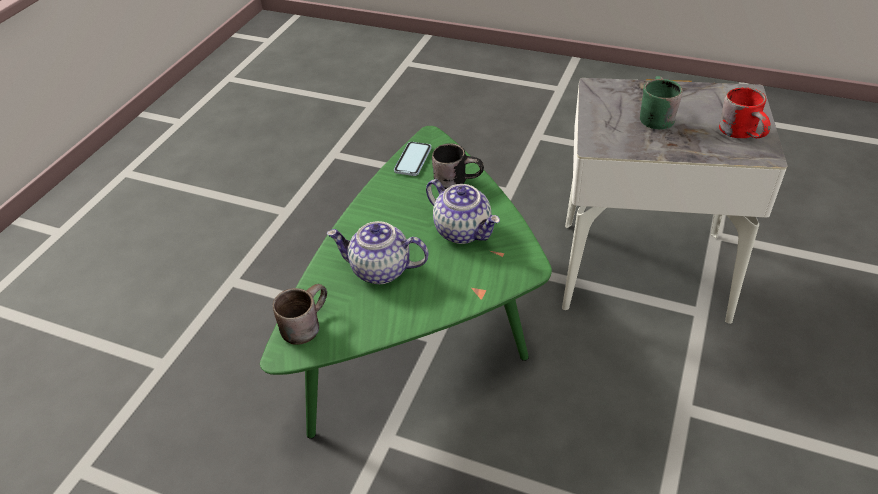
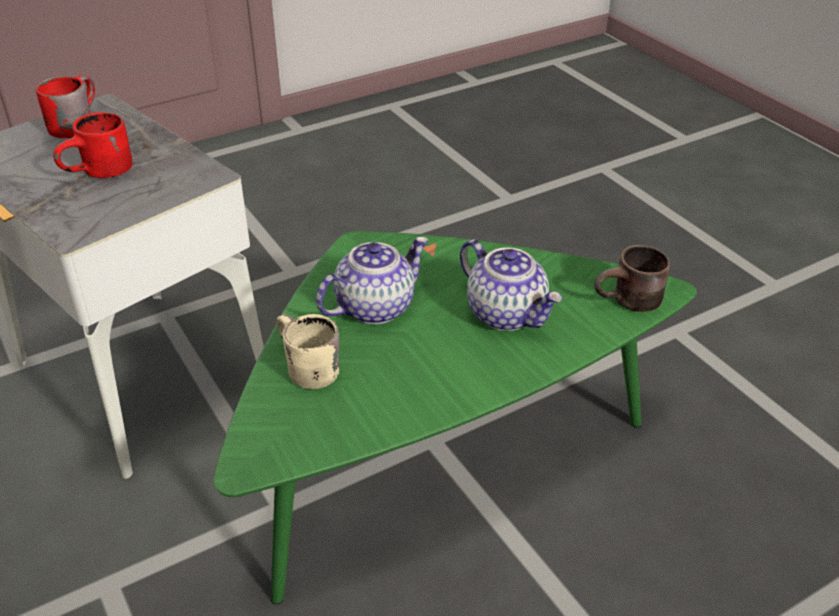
camera: 145 degrees left, 5 degrees down
phone [394,142,431,176] -> none
teapot [426,179,500,244] -> teapot turned 60 degrees clockwise [316,237,429,325]
black mug [432,143,484,189] -> beige mug [276,314,339,389]
green mug [640,76,683,129] -> red mug [53,112,133,178]

